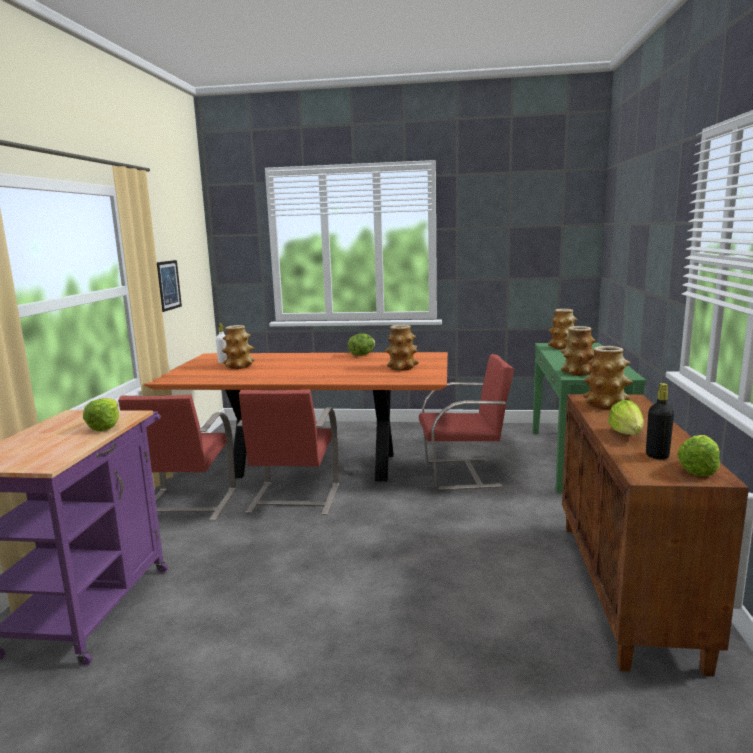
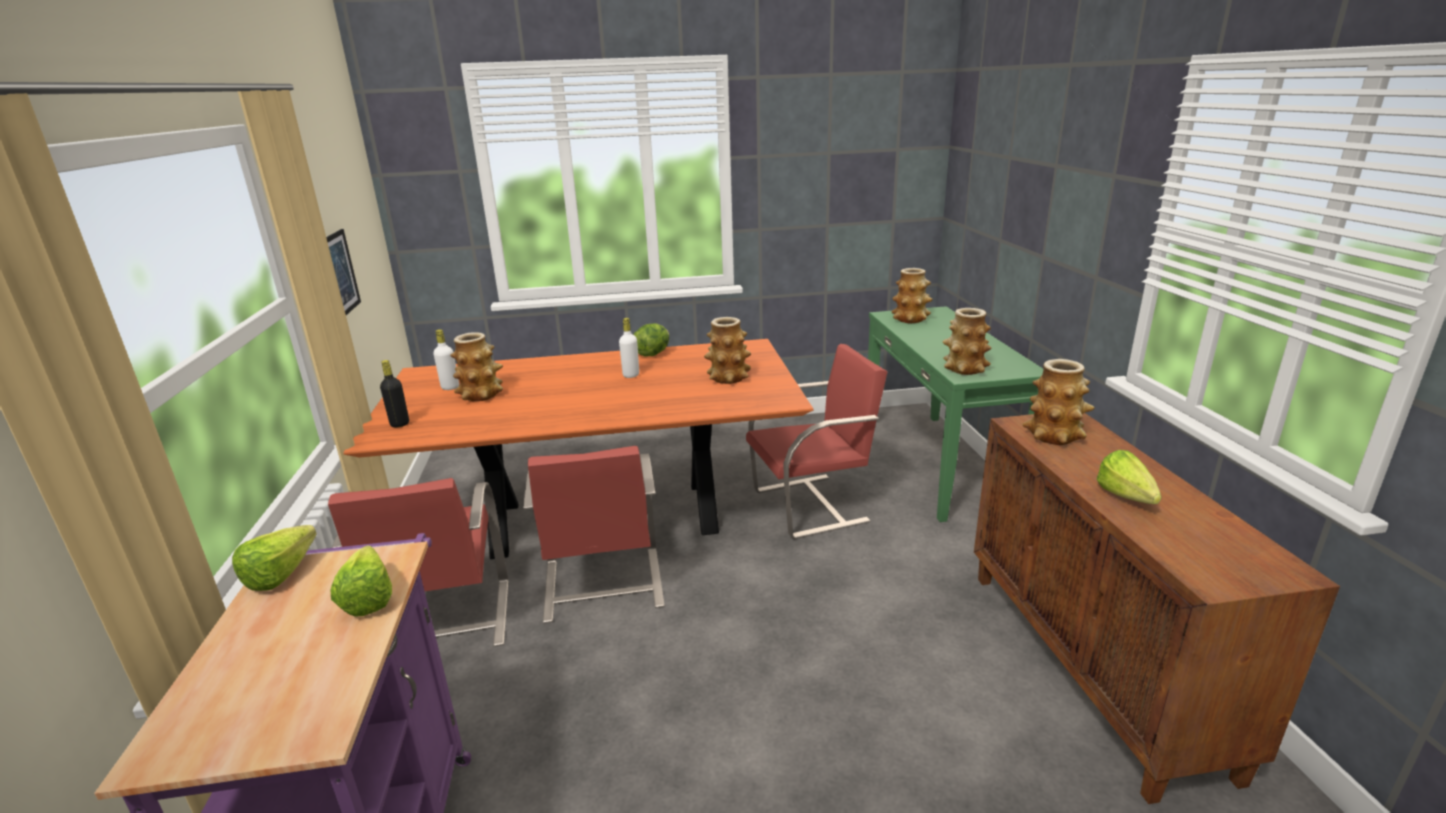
camera: 15 degrees left, 10 degrees up
black bottle [646,383,674,459] -> black bottle moved to [380,360,409,427]
lettuce [677,435,720,476] -> lettuce moved to [232,525,317,591]
none -> white bottle [619,318,639,378]

